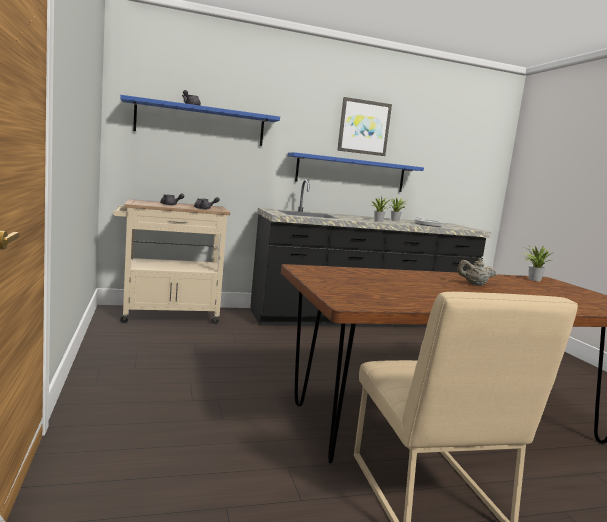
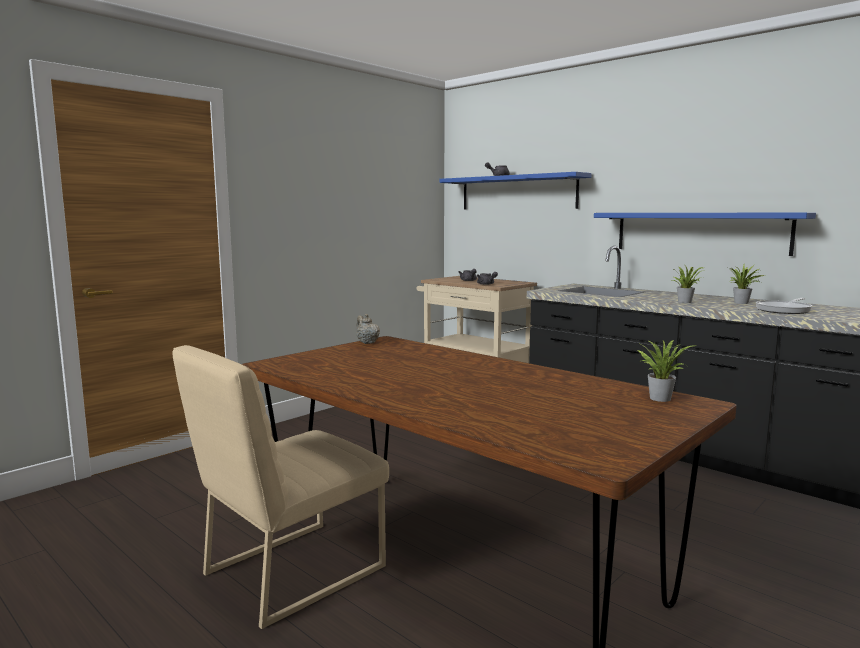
camera: 60 degrees right, 0 degrees up
picture [337,97,392,156] -> none
beige teapot [457,258,496,286] -> beige teapot moved to [356,314,380,344]

